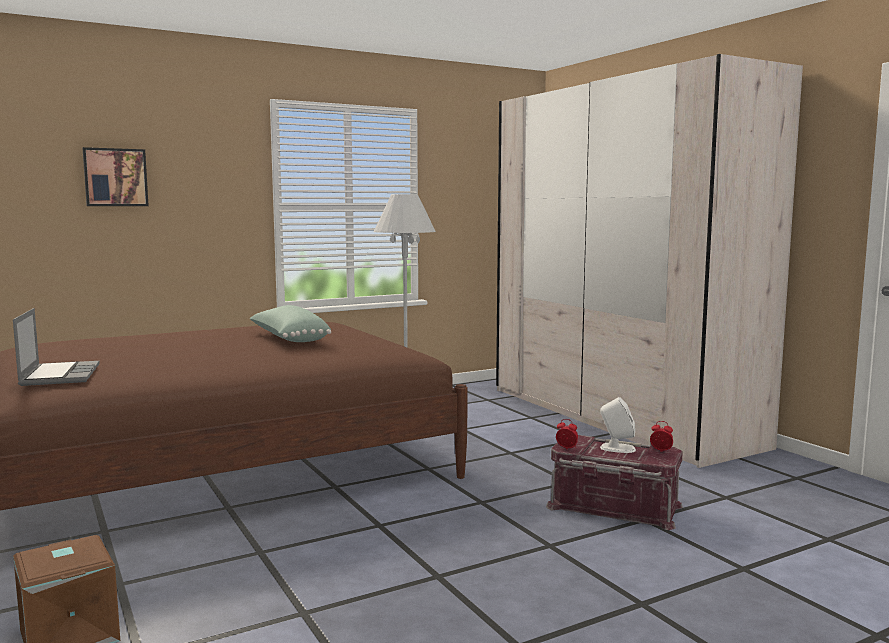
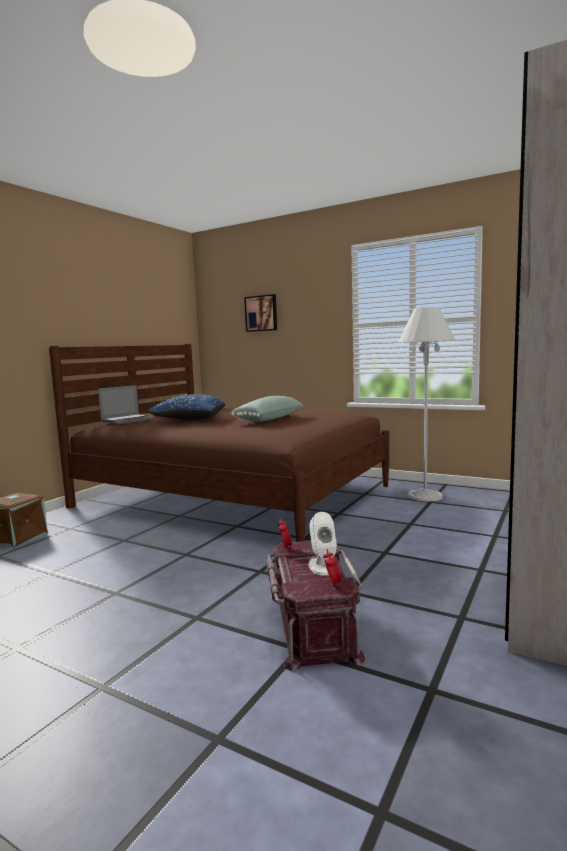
camera: 60 degrees right, 0 degrees up
none -> blue pillow [147,394,226,420]

